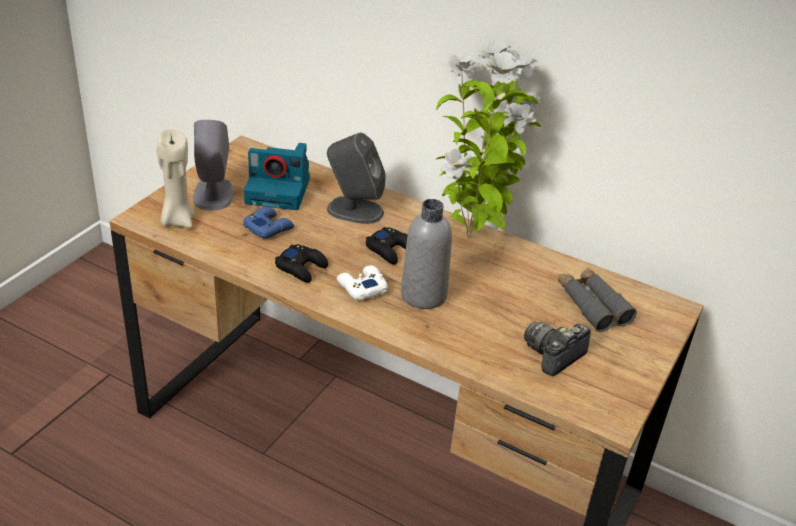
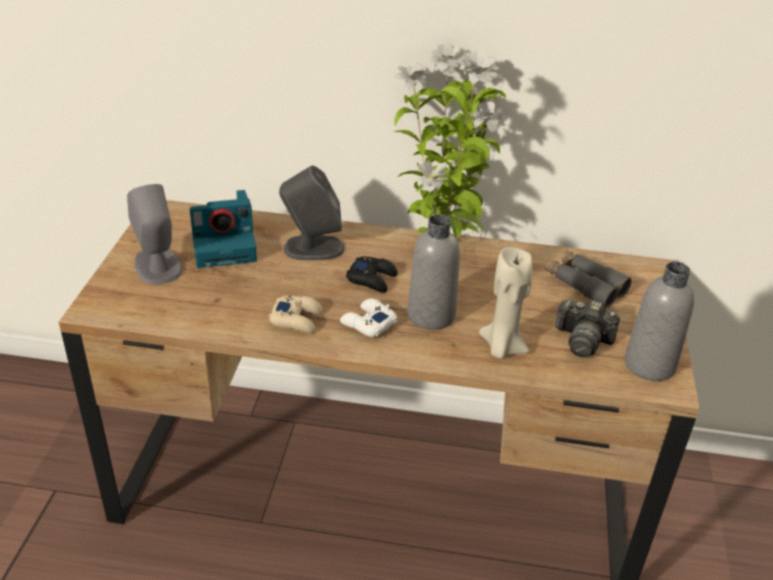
camera: 20 degrees left, 0 degrees up
beige candle [157,129,195,228] -> beige candle moved to [479,247,533,359]
blue game controller [243,206,294,239] -> none
black game controller [275,244,328,283] -> beige game controller [269,296,323,333]
camera [524,322,591,376] -> camera turned 90 degrees counterclockwise [555,300,620,358]
none -> grey bottle [625,262,694,381]

